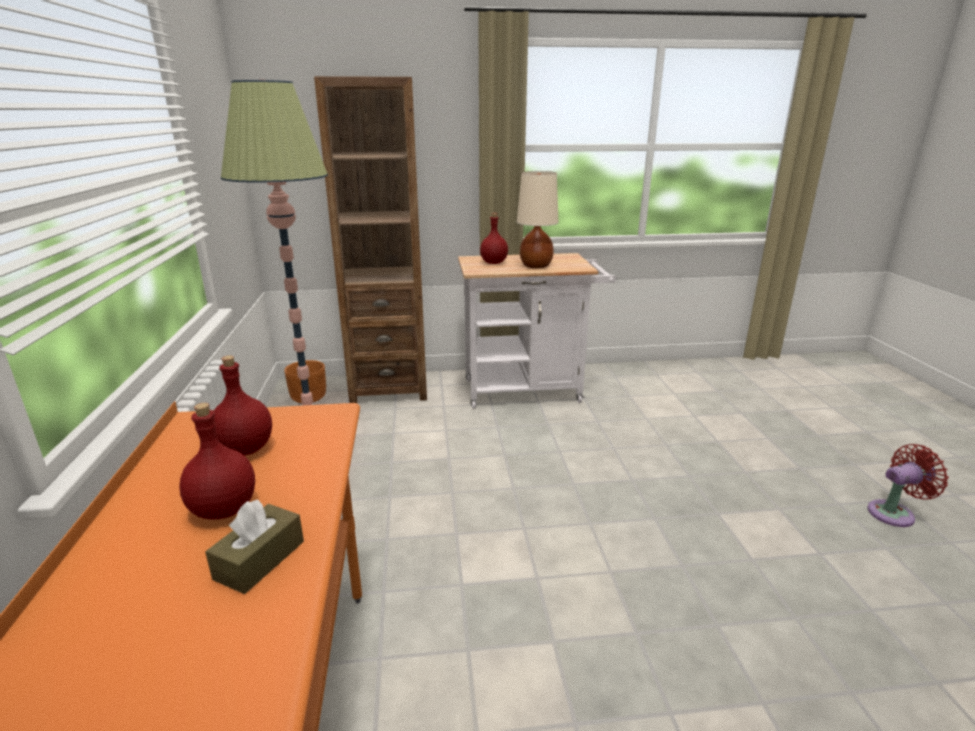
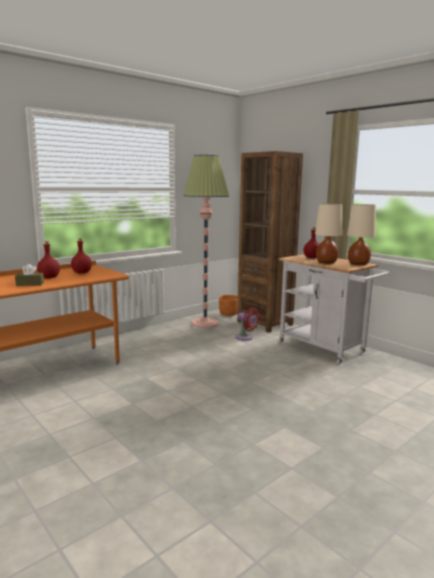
camera: 55 degrees right, 10 degrees down
red fan [867,444,949,527] -> red fan moved to [235,307,260,341]
none -> beige table lamp [347,204,376,265]

